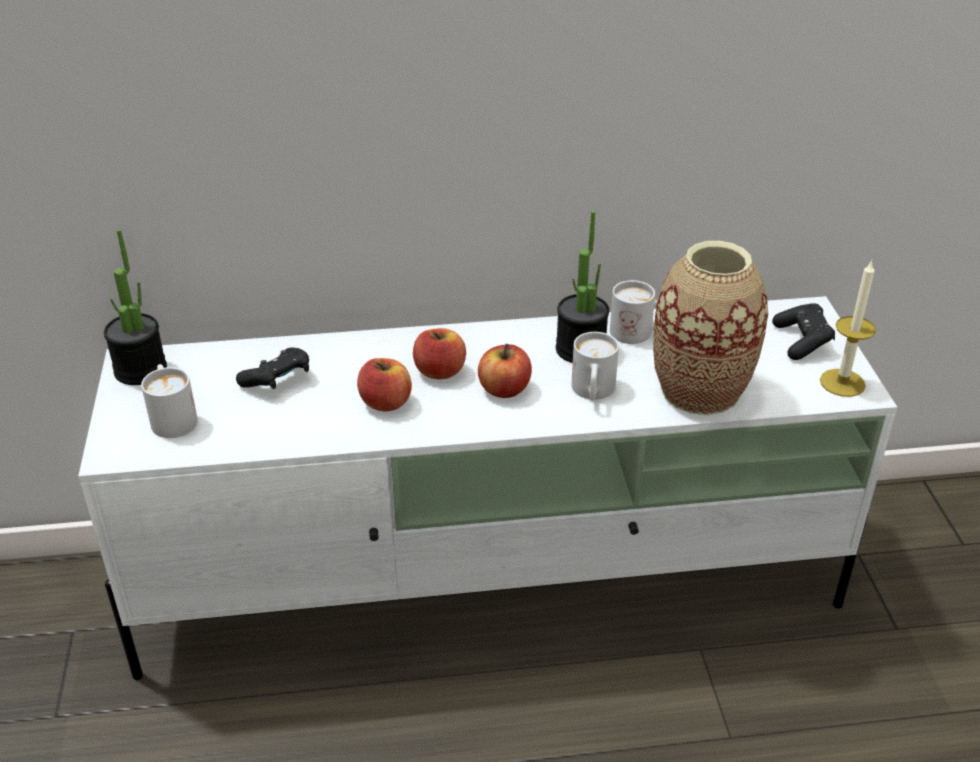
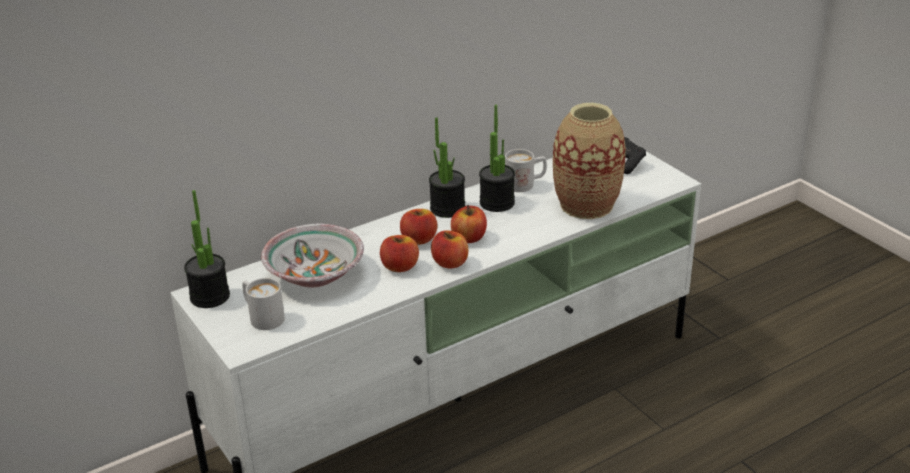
camera: 25 degrees left, 5 degrees down
black game controller [236,348,309,389] -> bowl [261,224,364,288]
white mug [572,332,619,401] -> none
candle [820,260,876,397] -> none
none -> potted plant [429,117,465,218]
none -> apple [431,230,468,269]

